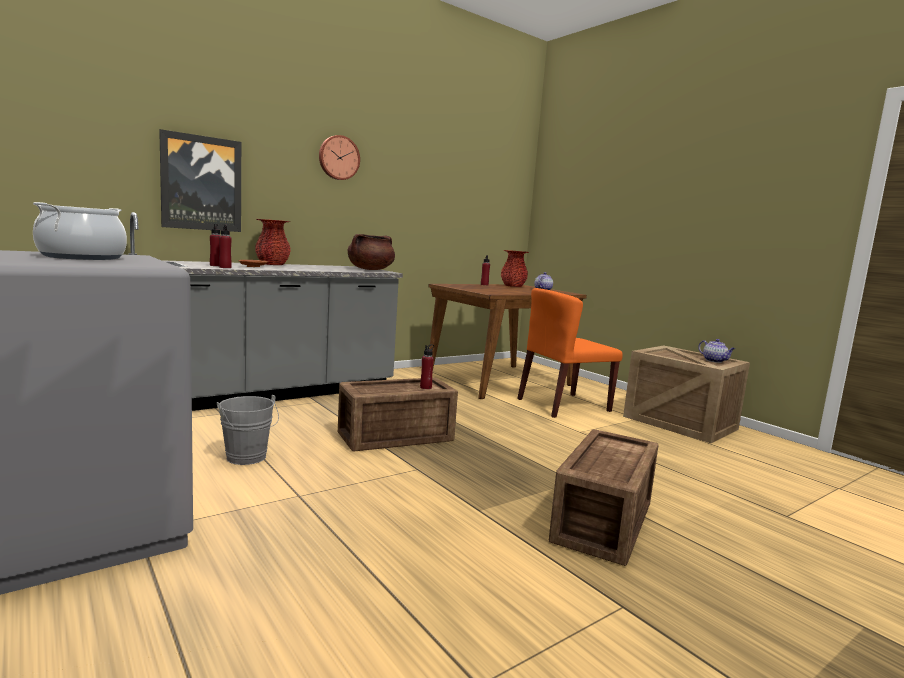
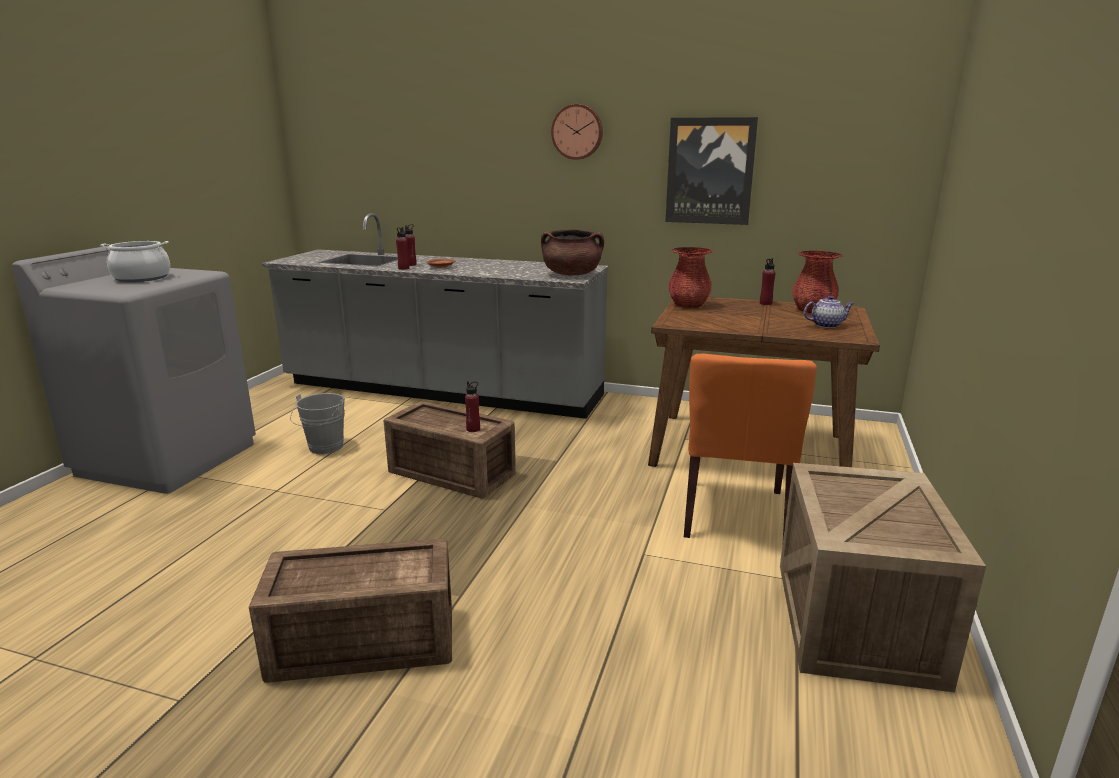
camera: 55 degrees right, 10 degrees up
picture [159,129,241,232] -> picture moved to [665,117,758,225]
red vase [255,219,291,265] -> red vase moved to [668,247,713,308]
orange chair [517,288,623,418] -> orange chair turned 105 degrees counterclockwise [684,354,817,538]
teapot [698,339,735,363] -> none

